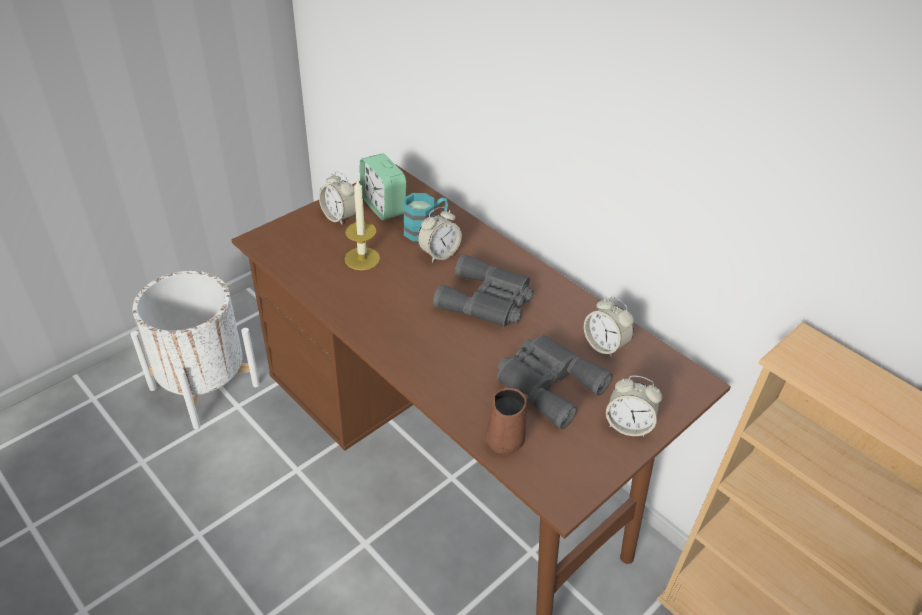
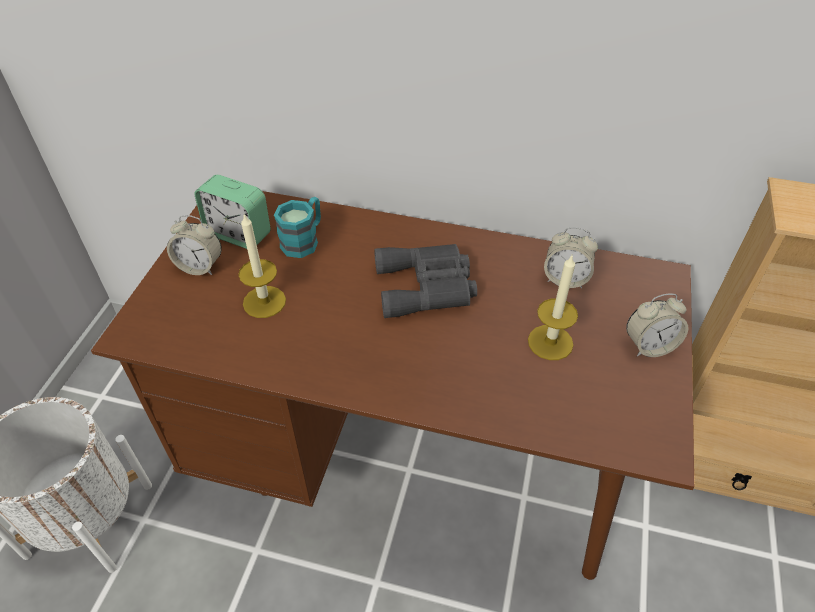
camera: 30 degrees left, 5 degrees up
alarm clock [418,207,462,262] -> none
brown mug [485,388,529,455] -> none
grey binoculars [497,335,613,429] -> candle [528,256,578,360]

